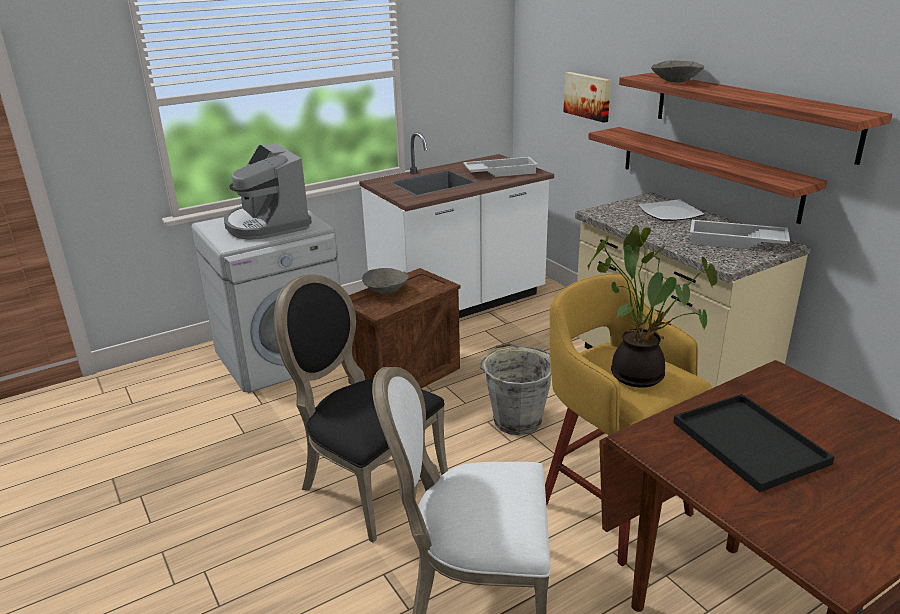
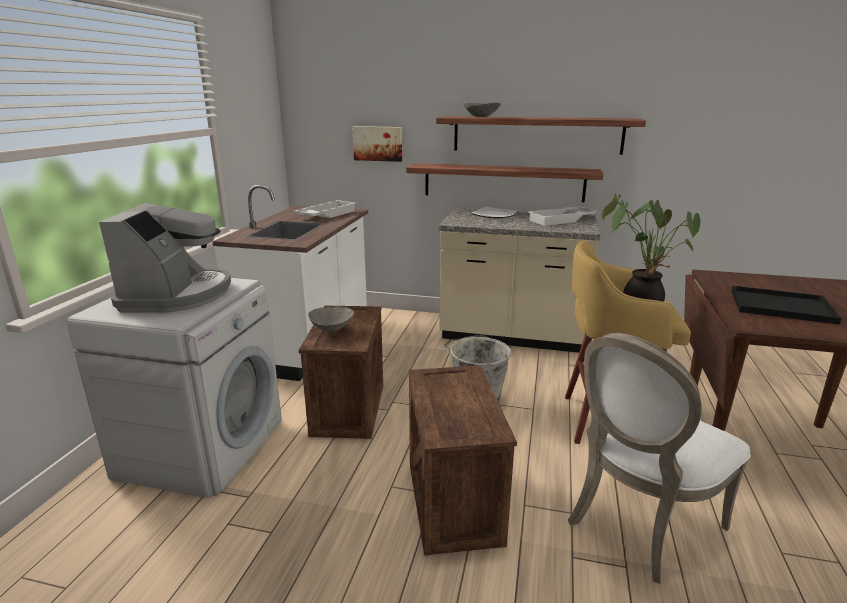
camera: 45 degrees left, 5 degrees down
coffee machine [224,144,312,240] -> coffee machine turned 105 degrees counterclockwise [99,203,231,312]
black chair [274,274,448,543] -> crate [408,365,517,556]

